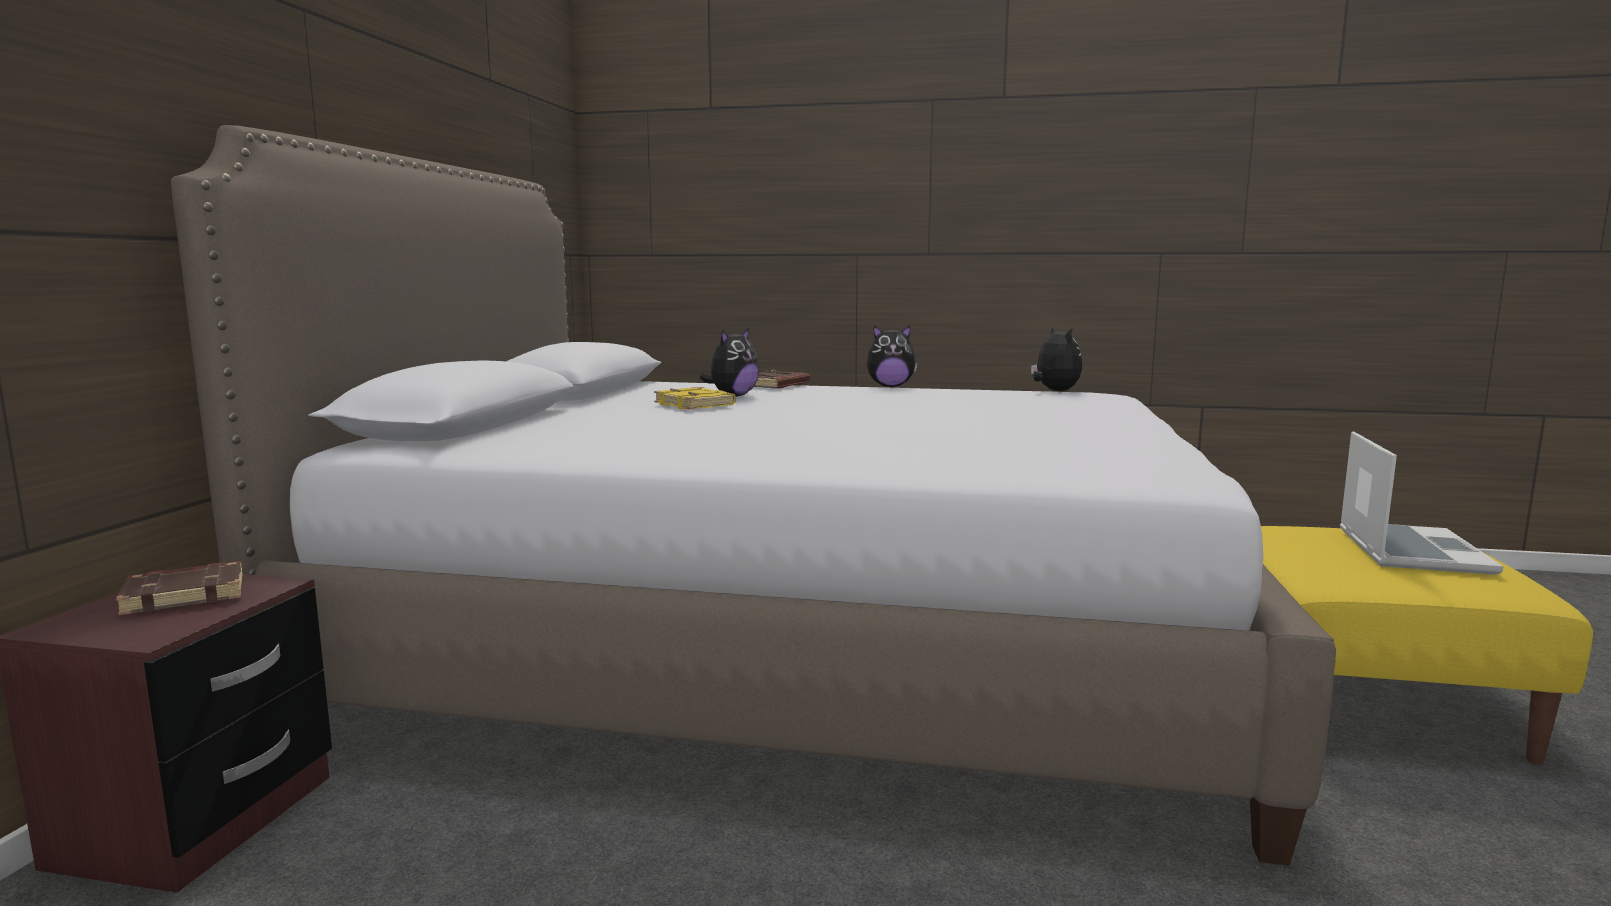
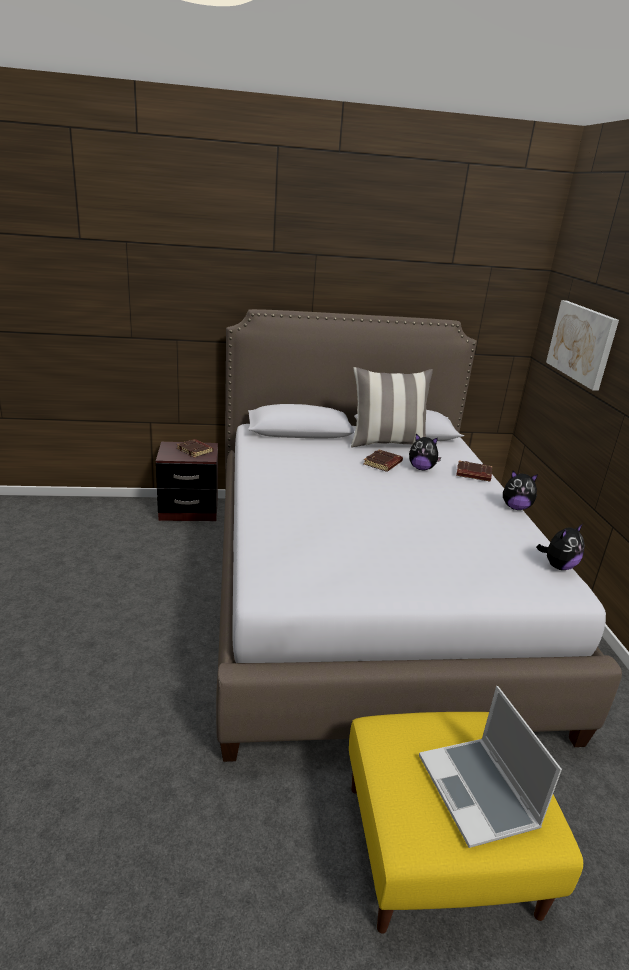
camera: 70 degrees right, 15 degrees up
yellow book [654,387,736,410] -> brown book [363,449,403,472]
plush toy [867,325,918,387] -> plush toy turned 60 degrees counterclockwise [503,471,538,510]
laptop [1340,432,1503,575] -> laptop turned 75 degrees clockwise [419,686,562,848]
none -> pillow [351,367,433,448]
none -> picture [546,300,619,391]

